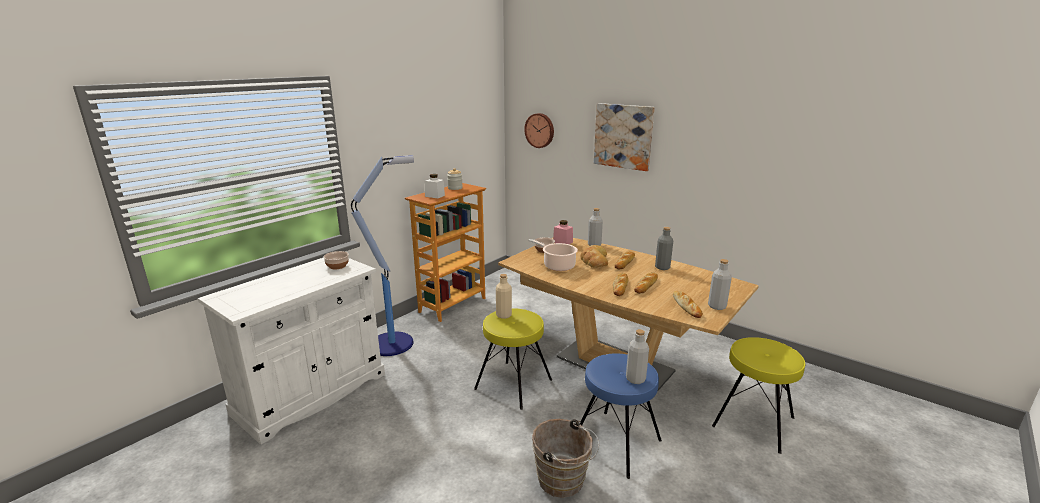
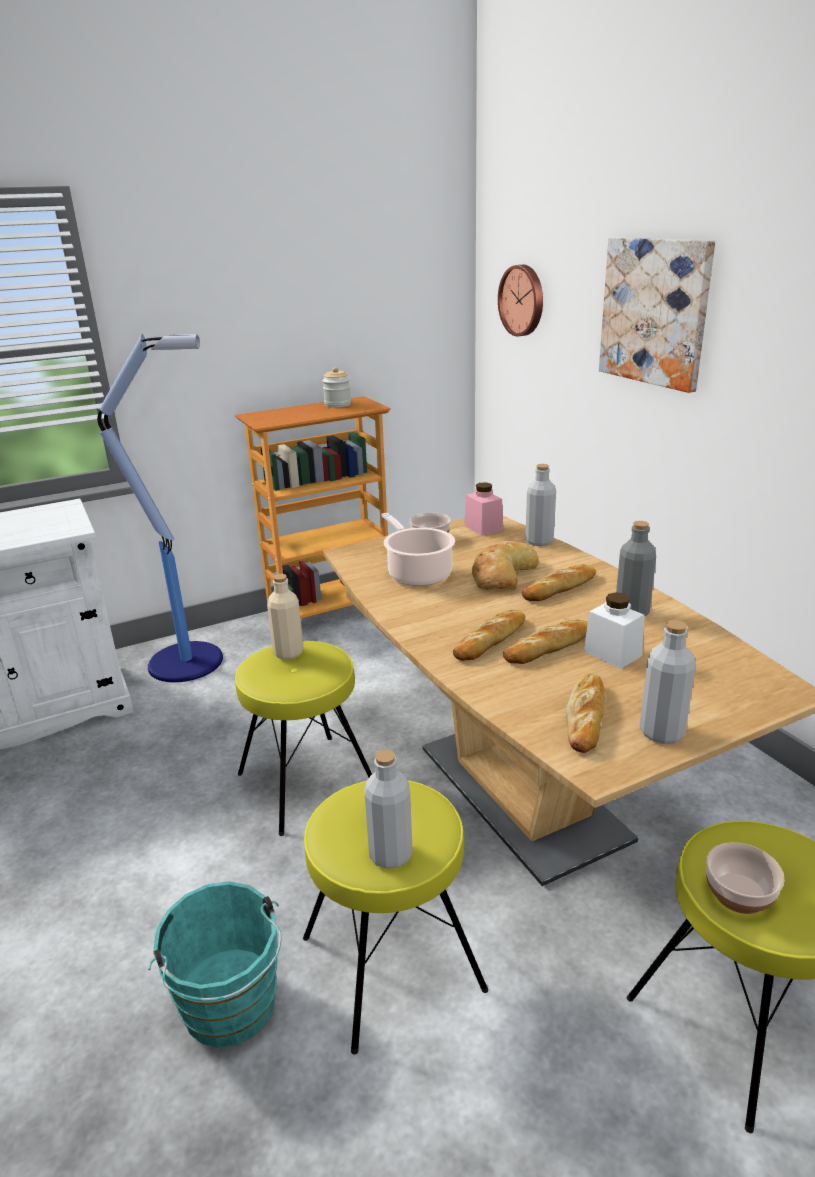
camera: 25 degrees right, 5 degrees up
bowl [323,251,349,269] -> bowl moved to [706,842,784,914]
white jar [425,174,445,198] -> white jar moved to [584,592,644,669]
brown bucket [532,419,599,498] -> turquoise bucket [148,881,281,1048]
blue stool [580,354,662,479] -> yellow stool [303,780,488,1055]

